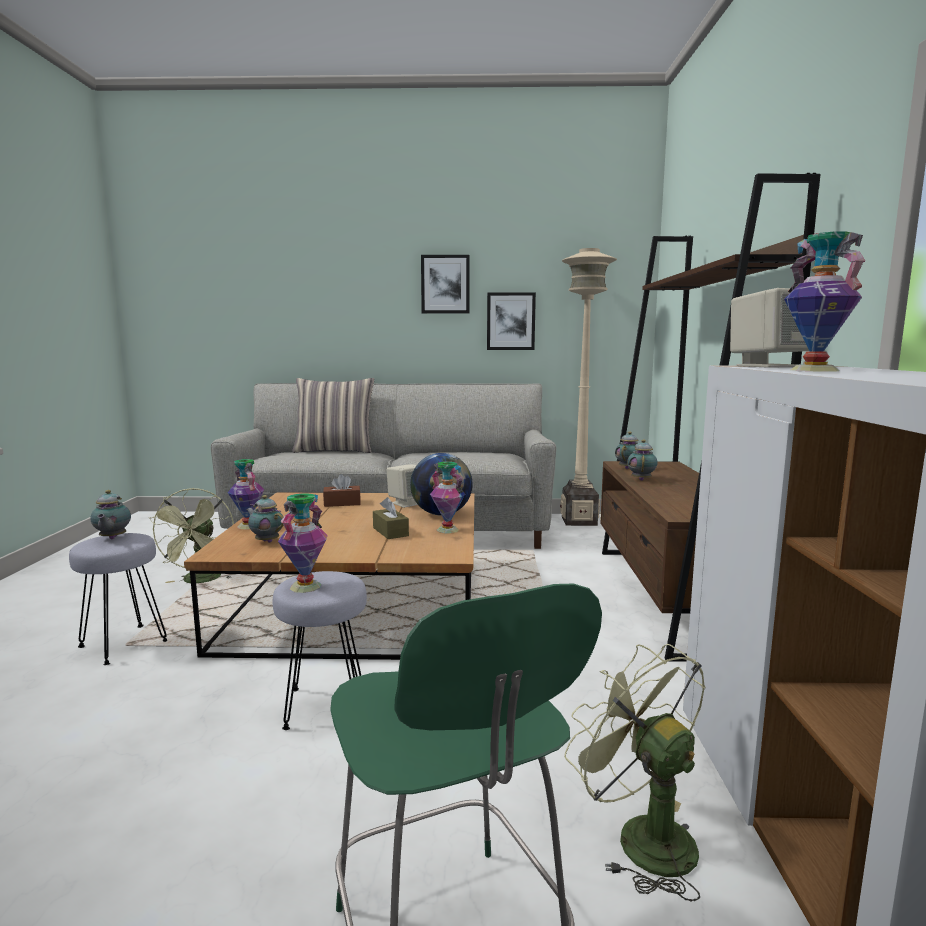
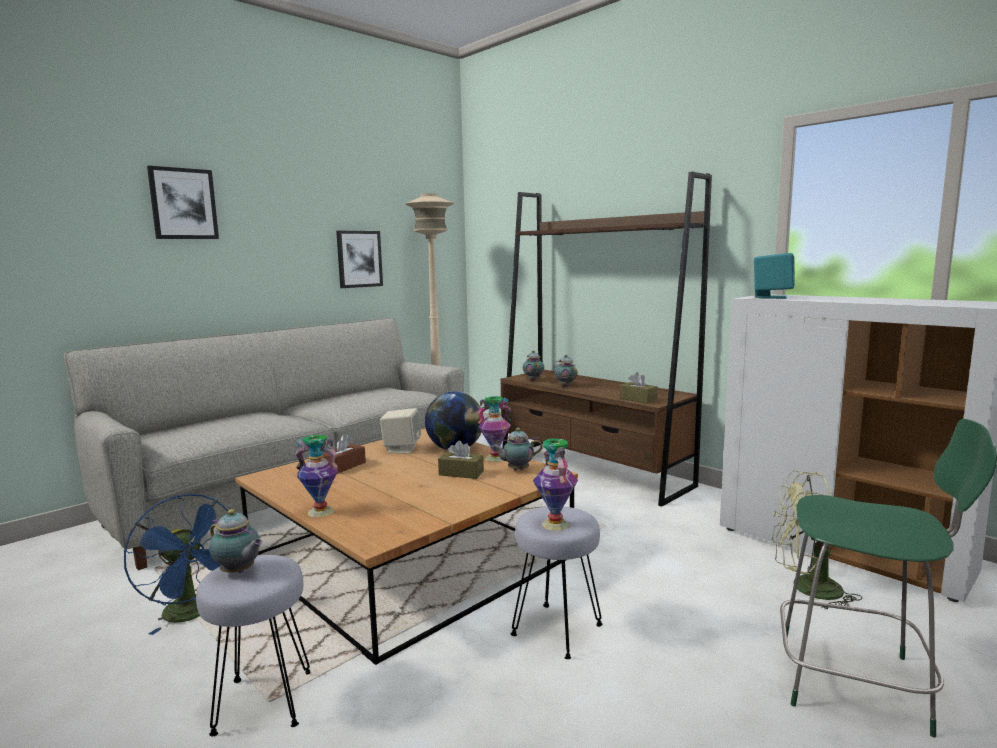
camera: 45 degrees left, 0 degrees up
green fan [149,488,234,583] -> blue fan [124,494,228,635]
teapot [246,495,284,543] -> teapot moved to [492,428,543,471]
pillow [292,378,374,453] -> none
picture [421,255,470,314] -> picture moved to [147,165,219,239]
beige speaker [730,288,809,368] -> turquoise speaker [754,253,795,299]
vase [784,231,865,372] -> none
none -> brown tissue box [620,372,657,404]

